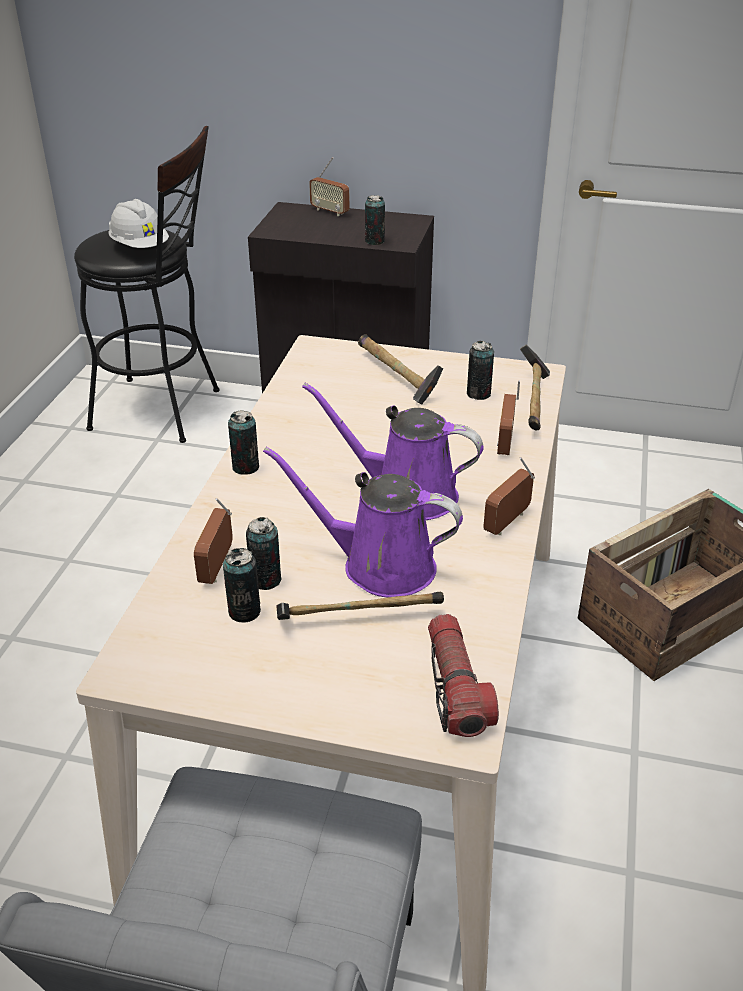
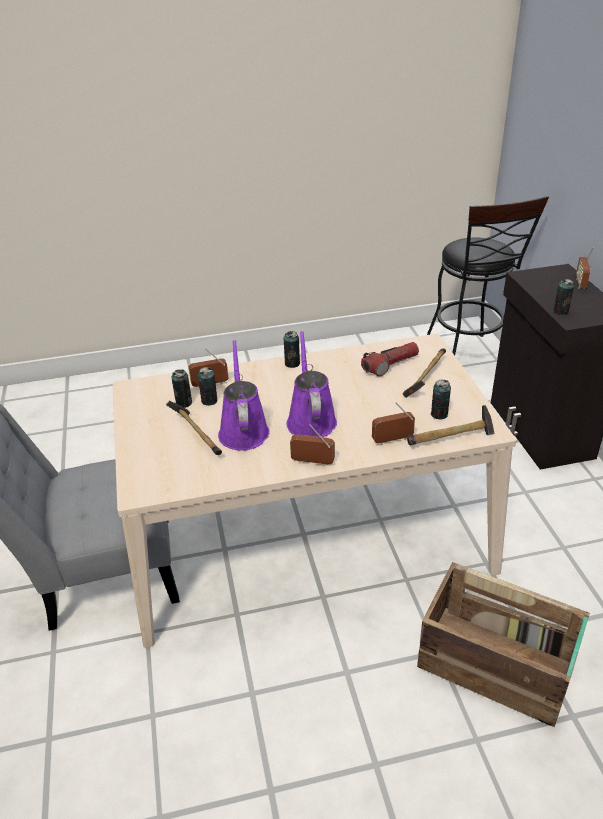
camera: 65 degrees right, 0 degrees up
white hard hat [108,199,169,248] -> none
flashlight [428,614,499,737] -> flashlight moved to [361,342,419,376]

